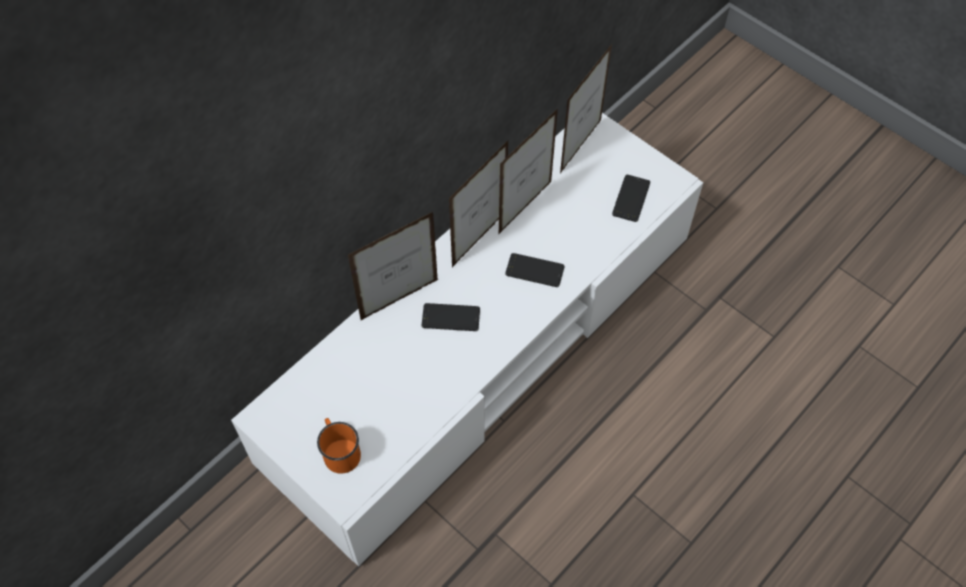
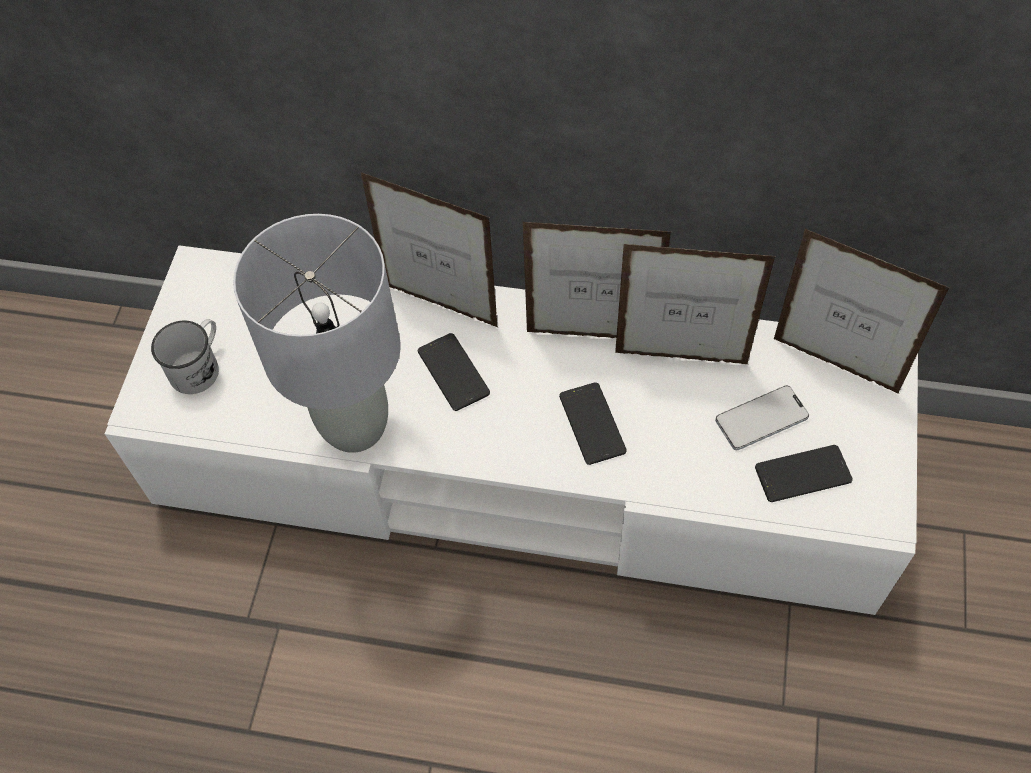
camera: 60 degrees right, 0 degrees up
orange mug [317,418,361,474] -> white mug [151,319,219,394]
picture frame [560,44,612,173] -> picture frame turned 150 degrees counterclockwise [774,229,950,394]
none -> grey table lamp [233,214,400,453]
none -> phone [715,385,809,450]

